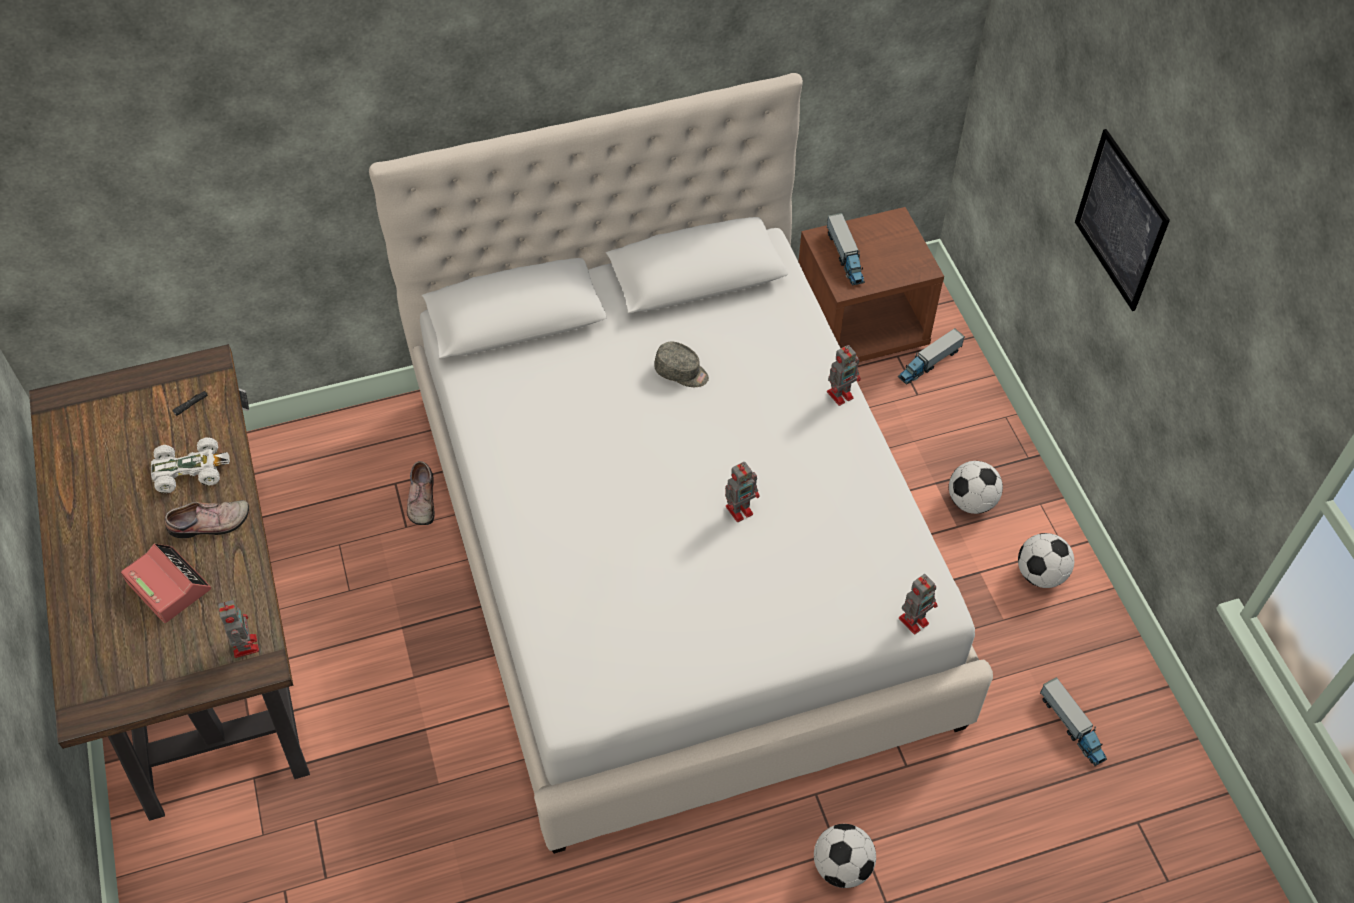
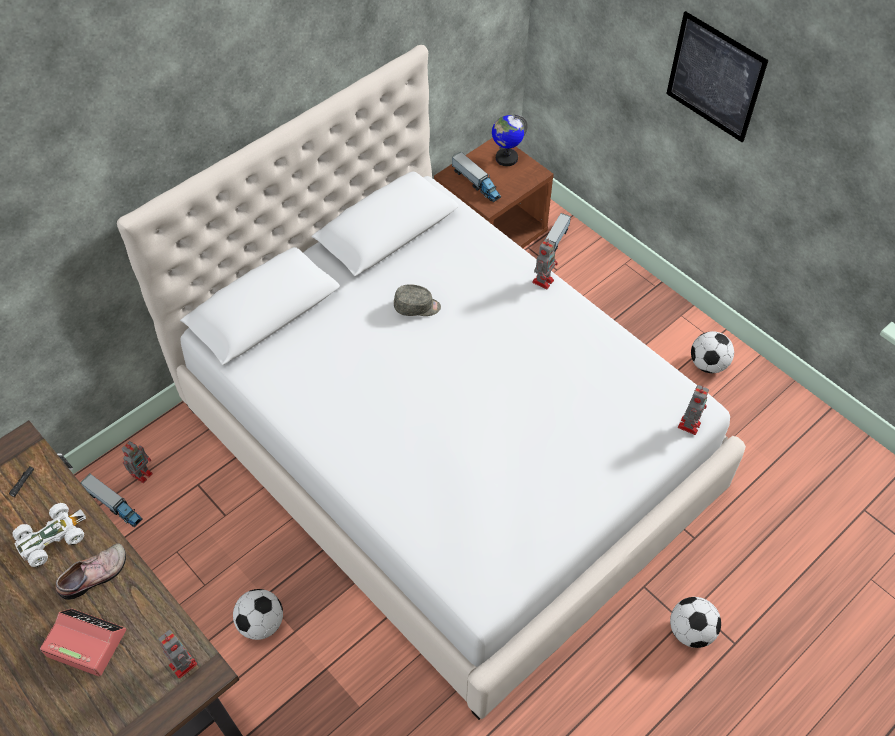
camera: 25 degrees left, 0 degrees up
shoe [407,461,435,525] -> none
toy robot [725,462,760,522] -> toy robot moved to [122,441,153,483]
football [949,461,1003,514] -> football moved to [233,589,283,640]
toy truck [1040,677,1107,766] -> toy truck moved to [80,474,143,528]
none -> globe [492,114,528,166]

